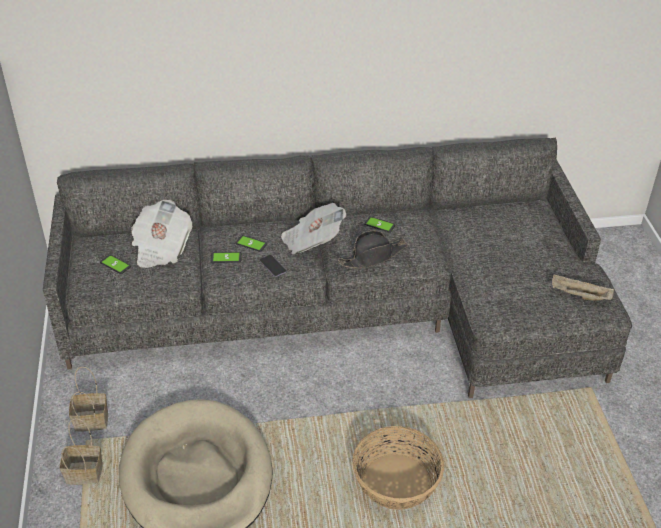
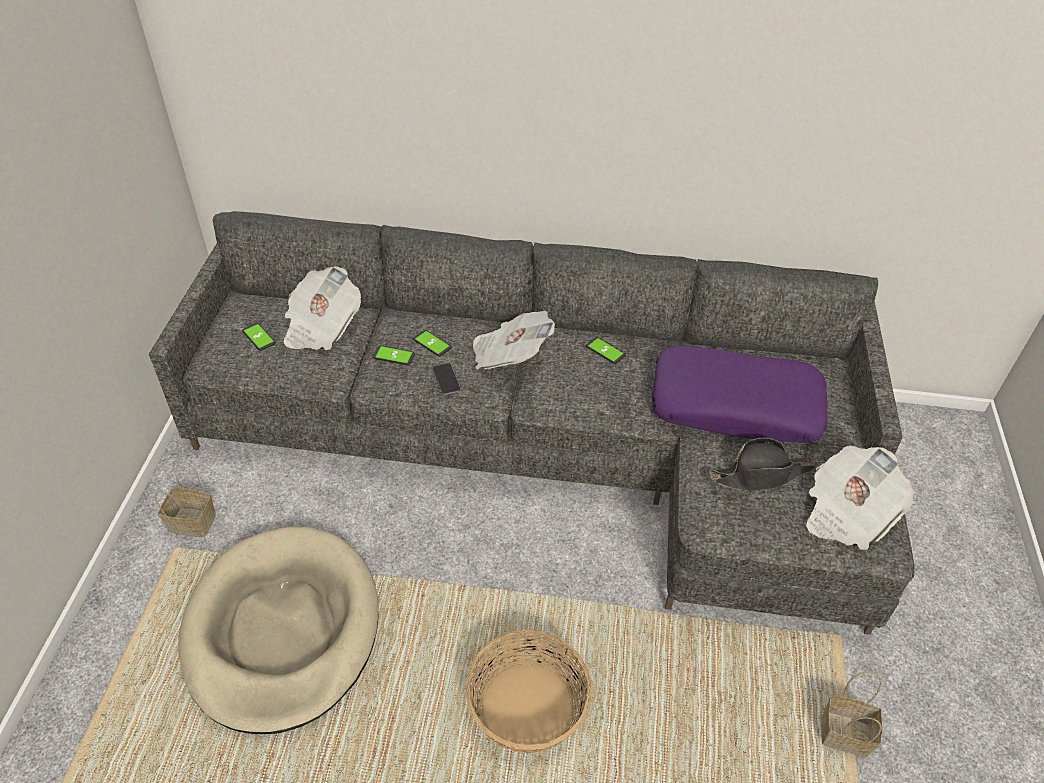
camera: 15 degrees right, 5 degrees up
basket [60,418,103,485] -> basket moved to [821,671,883,758]
black hat [338,231,408,268] -> black hat moved to [710,438,816,490]
beige tray [552,274,614,301] -> newspaper [806,445,913,550]
none -> purple pillow [652,345,828,443]

